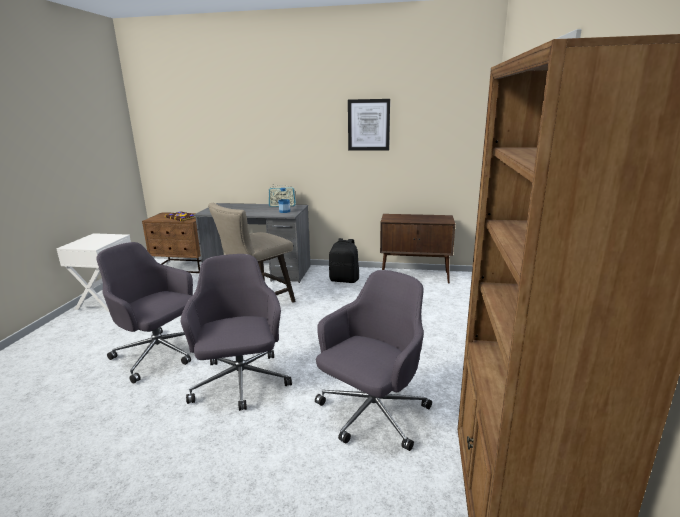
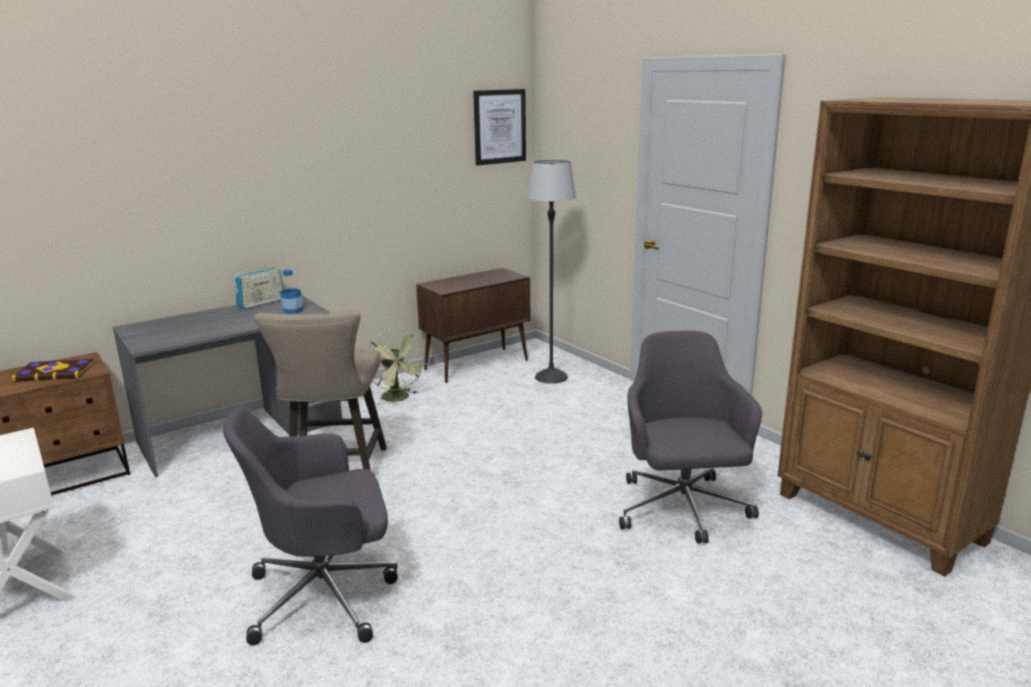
camera: 45 degrees left, 0 degrees up
grey office chair [181,254,292,411] -> none
black backpack [329,238,359,283] -> green fan [368,329,426,405]
picture [348,99,390,151] -> picture moved to [473,89,526,166]
none -> floor lamp [527,160,576,384]

